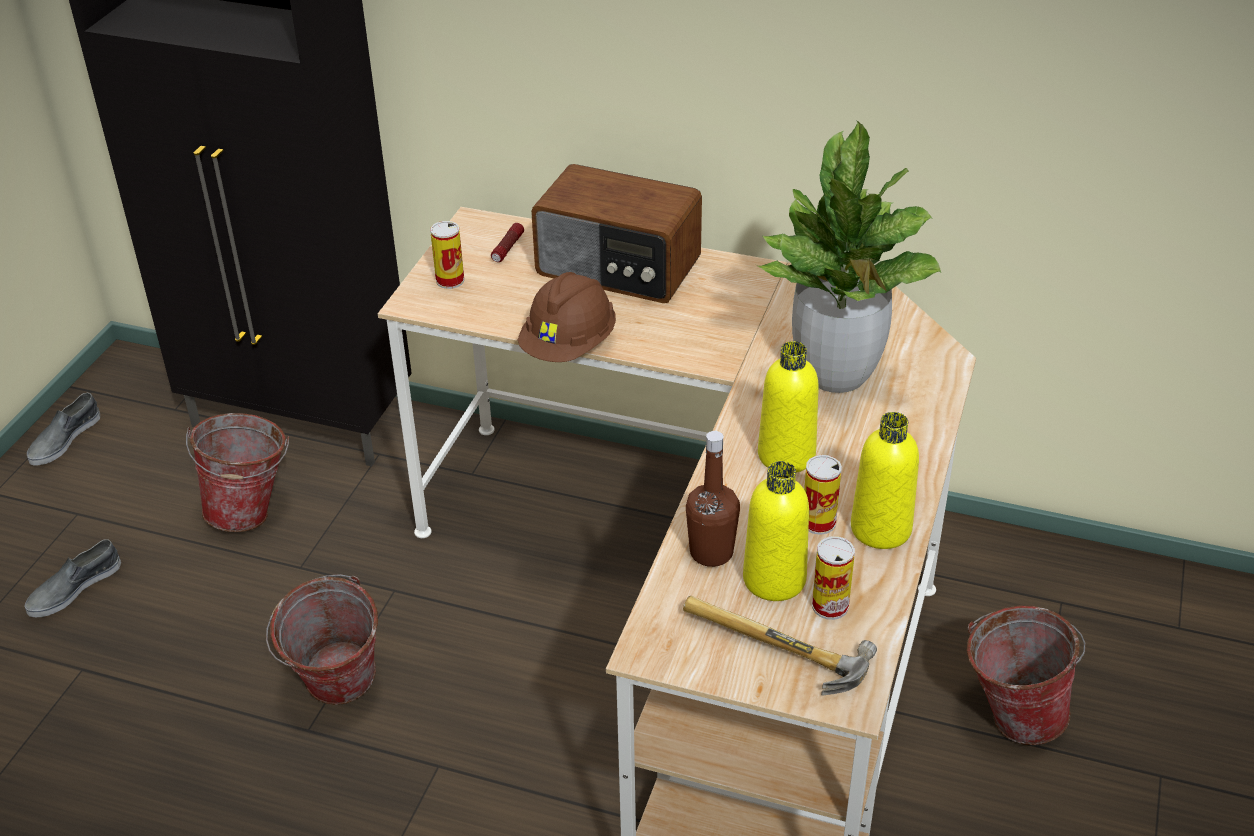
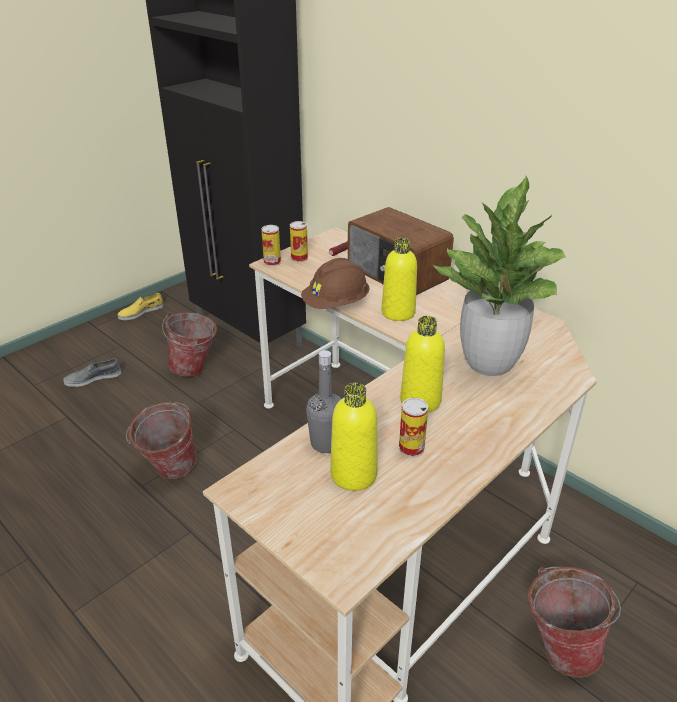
camera: 25 degrees right, 5 degrees down
grey shoe [27,393,100,466] -> yellow shoe [117,293,164,320]
hammer [683,596,877,696] -> none
brown bottle [686,431,740,567] -> grey bottle [306,350,341,453]
can [812,536,855,620] -> can moved to [261,225,281,266]
yellow bottle [851,412,919,549] -> yellow bottle moved to [381,238,417,321]

